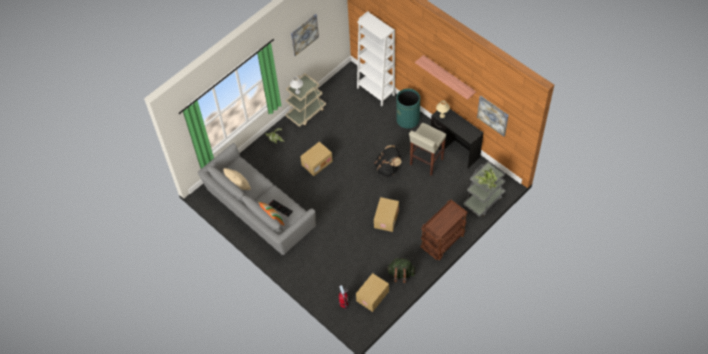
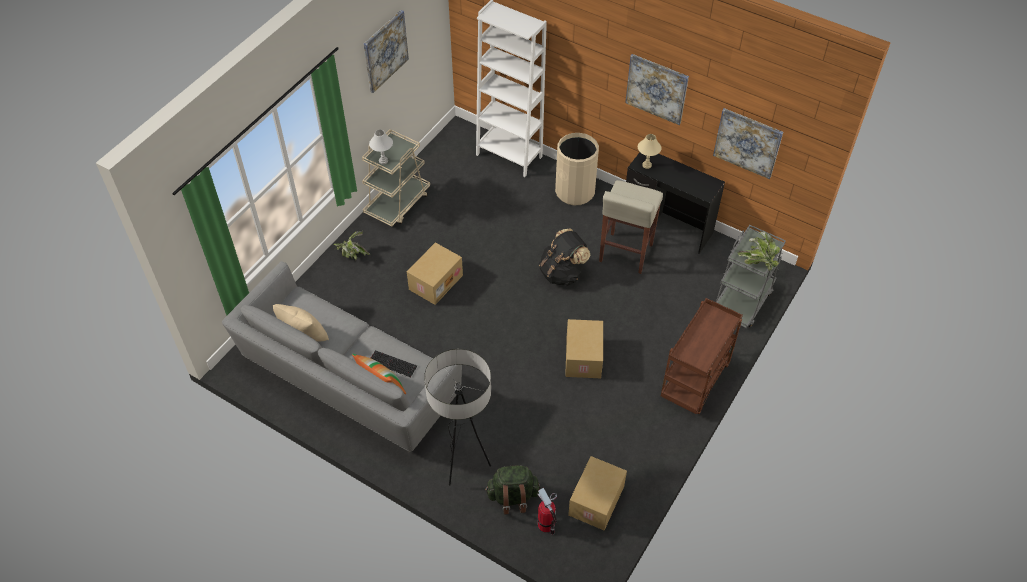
camera: 15 degrees left, 5 degrees down
green backpack [387,258,415,283] -> green backpack moved to [485,465,540,515]
green trash can [396,88,420,129] -> beige trash can [555,133,599,206]
shelf [415,55,476,100] -> picture [625,54,689,125]
none -> floor lamp [424,349,491,486]

